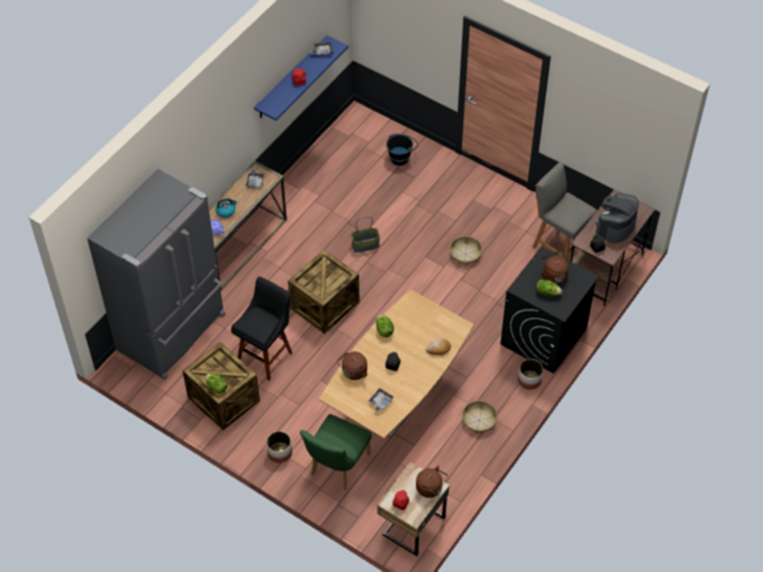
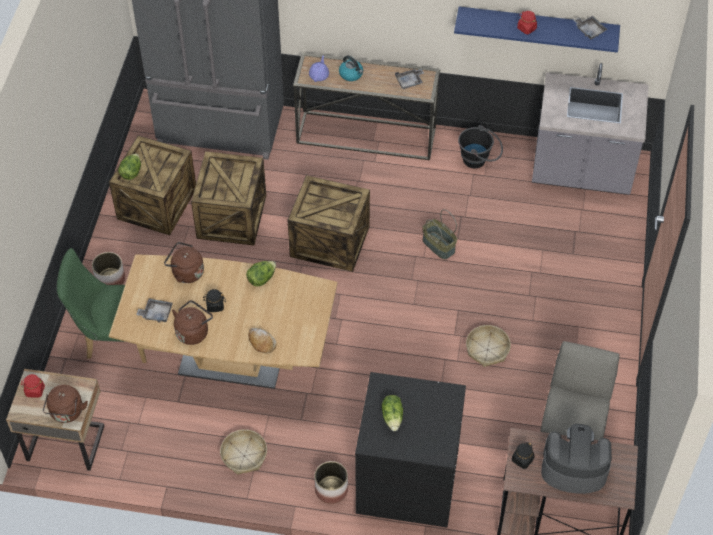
camera: 65 degrees right, 0 degrees up
black stool [231,277,292,381] -> crate [191,151,266,245]
black bucket [386,133,419,166] -> black bucket moved to [458,125,503,168]
brown kettle [541,251,569,284] -> brown kettle moved to [172,300,213,345]
none -> grey counter [532,63,649,195]

